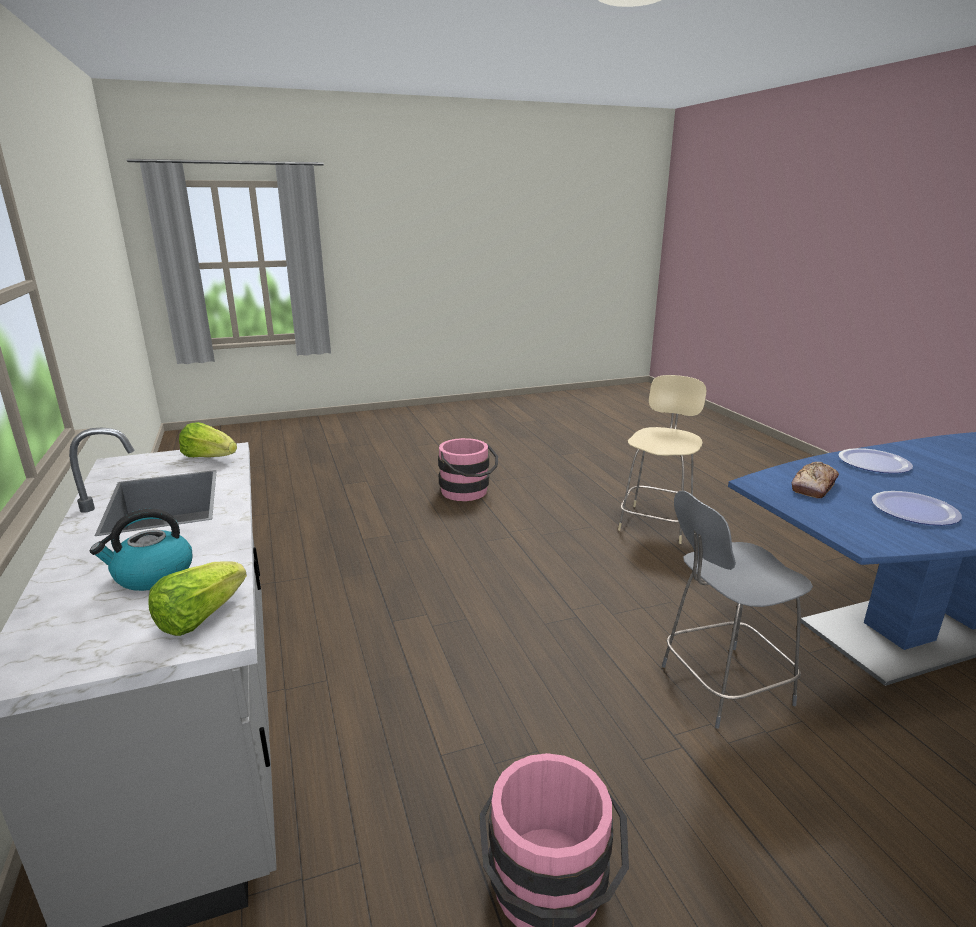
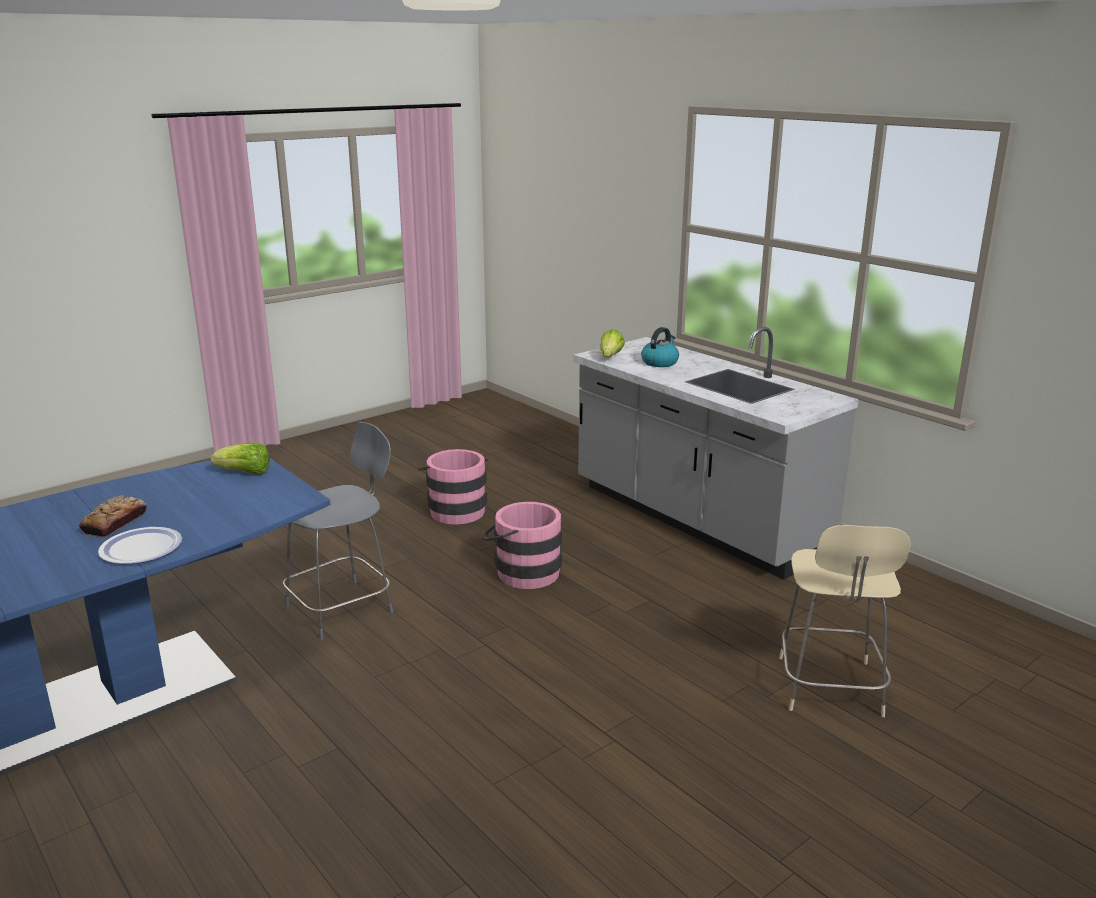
camera: 160 degrees right, 0 degrees up
lettuce [179,422,237,457] -> lettuce moved to [211,443,270,475]
pink bucket [438,438,498,501] -> pink bucket moved to [481,502,562,589]
beige chair [618,375,706,544] -> beige chair moved to [779,525,911,717]
bread [792,462,839,498] -> bread moved to [79,495,147,538]
plate [872,491,962,525] -> none

